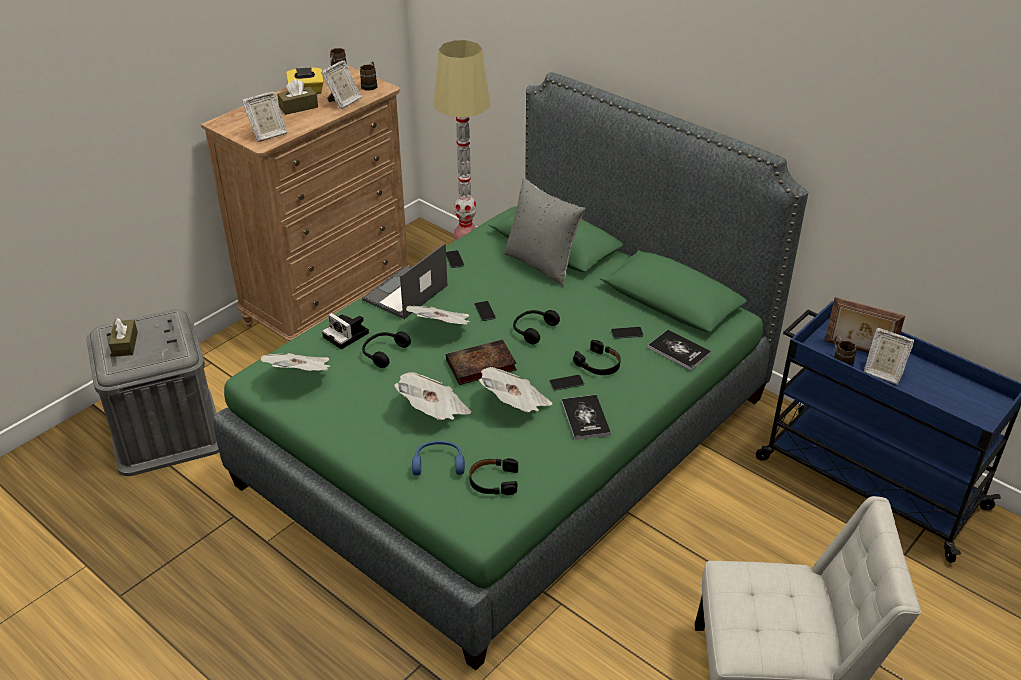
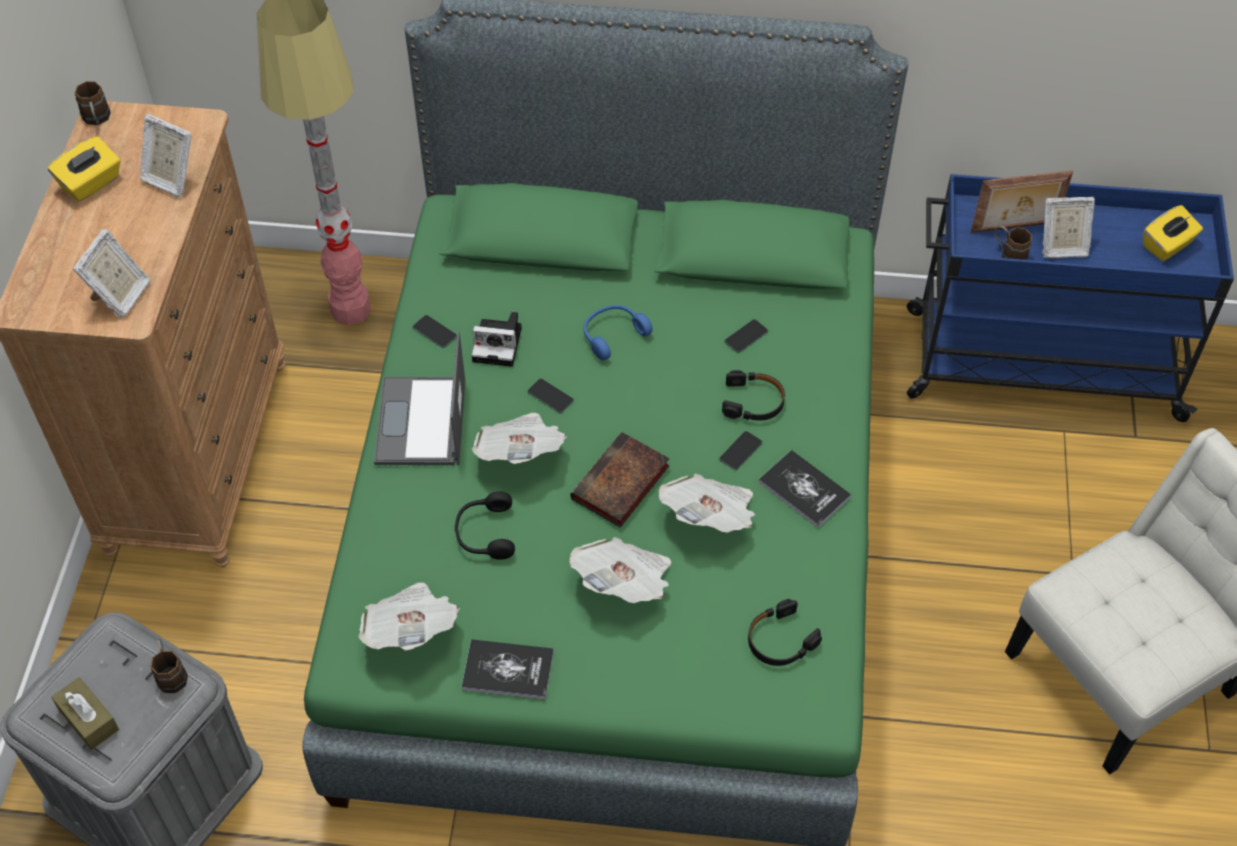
camera: 35 degrees left, 15 degrees up
brown tissue box [277,79,318,115] -> none
picture frame [321,60,362,109] -> picture frame turned 120 degrees clockwise [140,114,191,197]
camera [322,313,369,349] -> camera moved to [471,312,522,367]
brown mug [360,61,377,91] -> brown mug moved to [150,639,188,693]
blue headphones [412,441,465,476] -> blue headphones moved to [584,305,653,360]
grey pillow [503,178,585,286] -> none
black headphones [513,310,560,344] -> none
book [648,330,711,371] -> book moved to [462,639,554,700]
none -> yellow tissue box [1143,205,1203,261]

